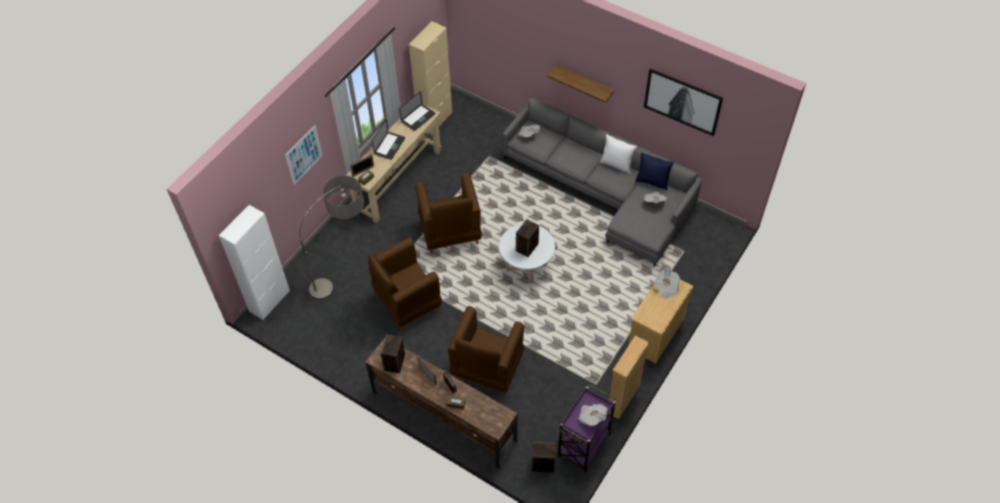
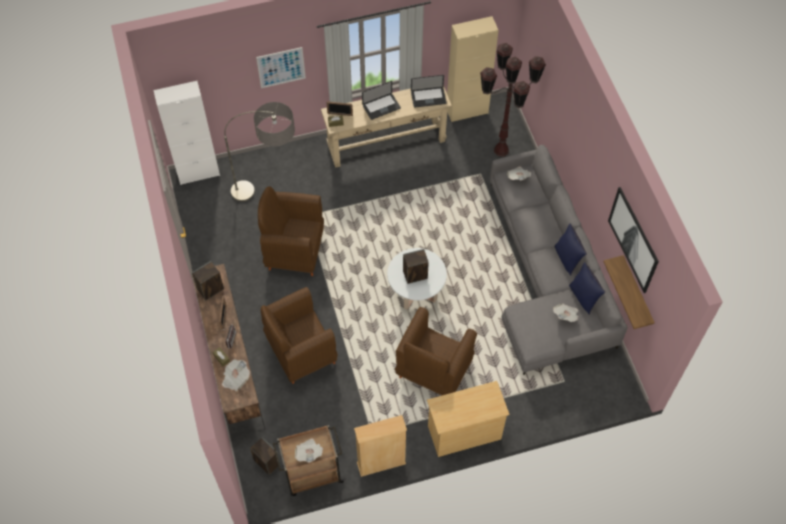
camera: 40 degrees right, 5 degrees up
brown armchair [415,173,482,254] -> brown armchair moved to [395,307,477,395]
shelf [547,64,614,103] -> shelf moved to [603,255,655,329]
purple cart [558,385,616,472] -> brown cart [273,425,346,496]
white pillow [600,134,637,174] -> blue pillow [554,224,587,276]
newspaper [655,268,680,299] -> newspaper moved to [222,359,250,391]
none -> brown floor lamp [480,43,546,157]

